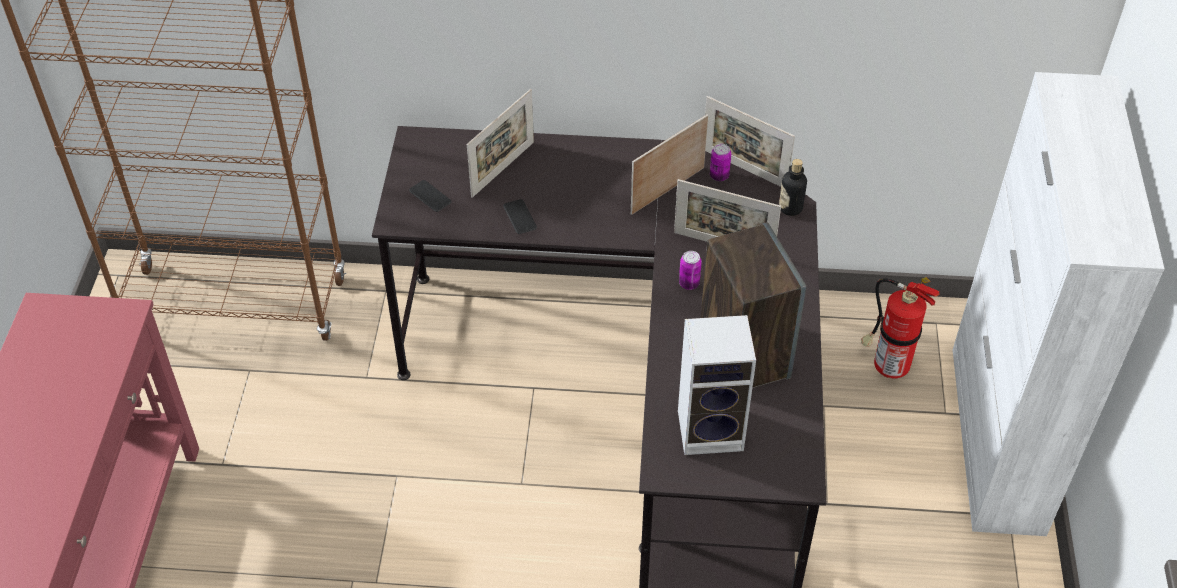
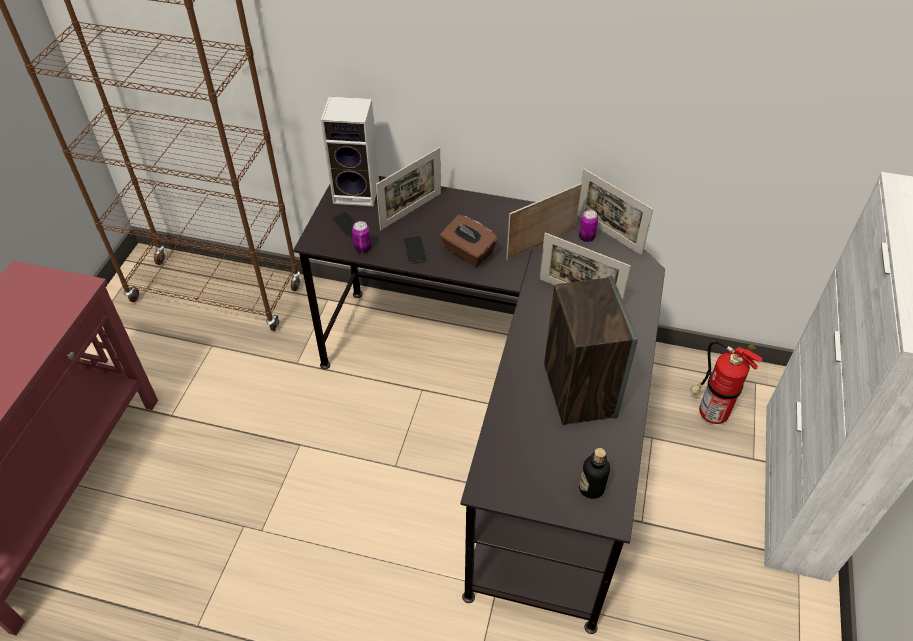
camera: 10 degrees right, 0 degrees up
speaker [678,315,756,455] -> speaker moved to [321,96,379,206]
can [679,251,702,290] -> can moved to [352,221,371,254]
bottle [779,159,807,216] -> bottle moved to [579,448,610,499]
none -> brown tissue box [440,215,498,267]

